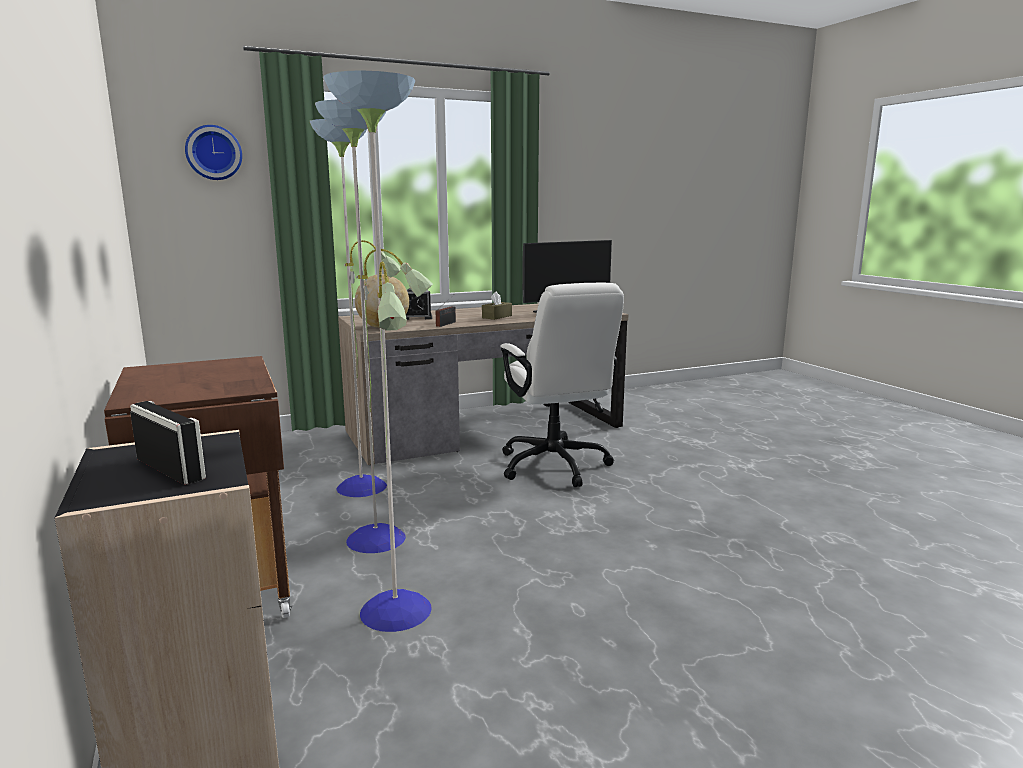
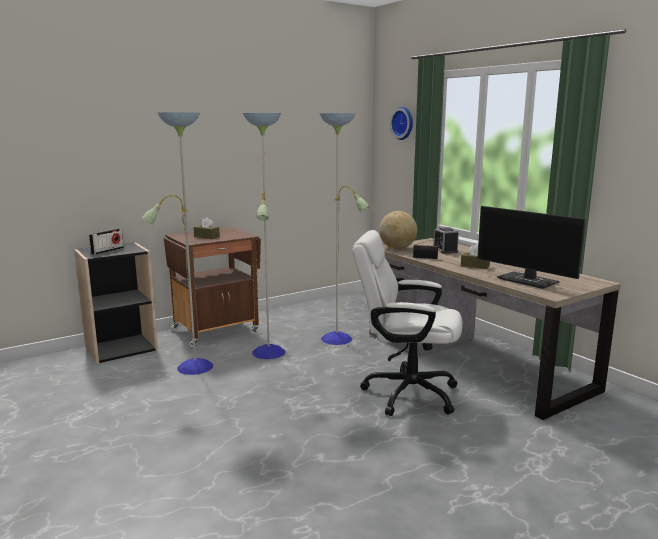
camera: 80 degrees right, 0 degrees up
white office chair [500,283,624,487] -> white office chair turned 45 degrees clockwise [352,230,463,416]
none -> brown tissue box [194,217,220,239]

